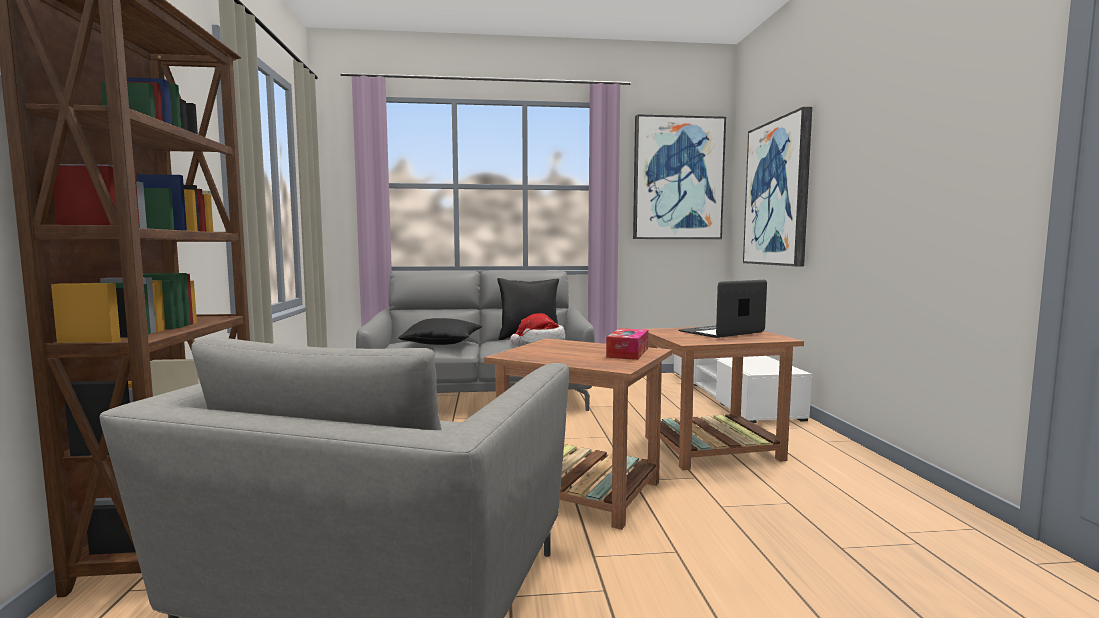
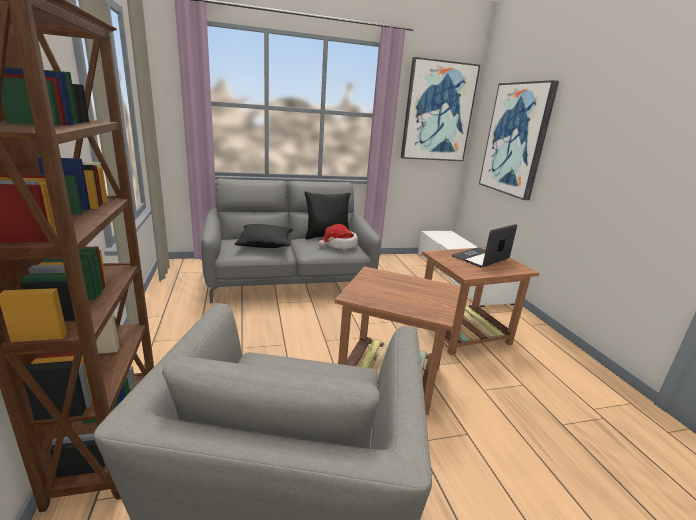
camera: 10 degrees left, 15 degrees up
tissue box [606,328,648,360] -> none

